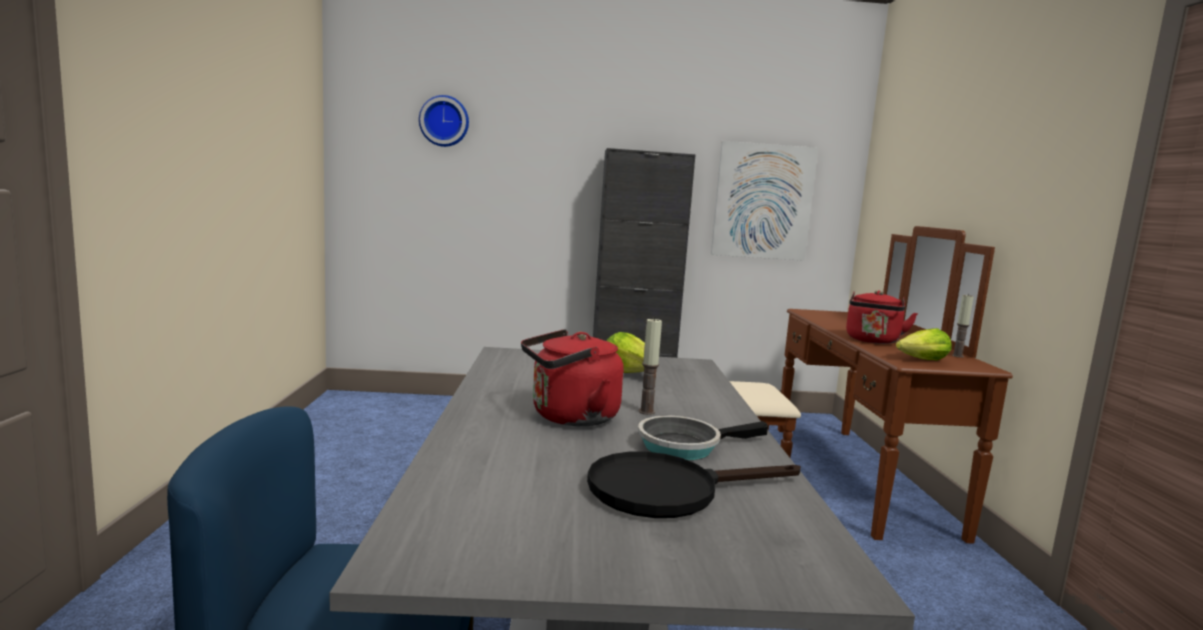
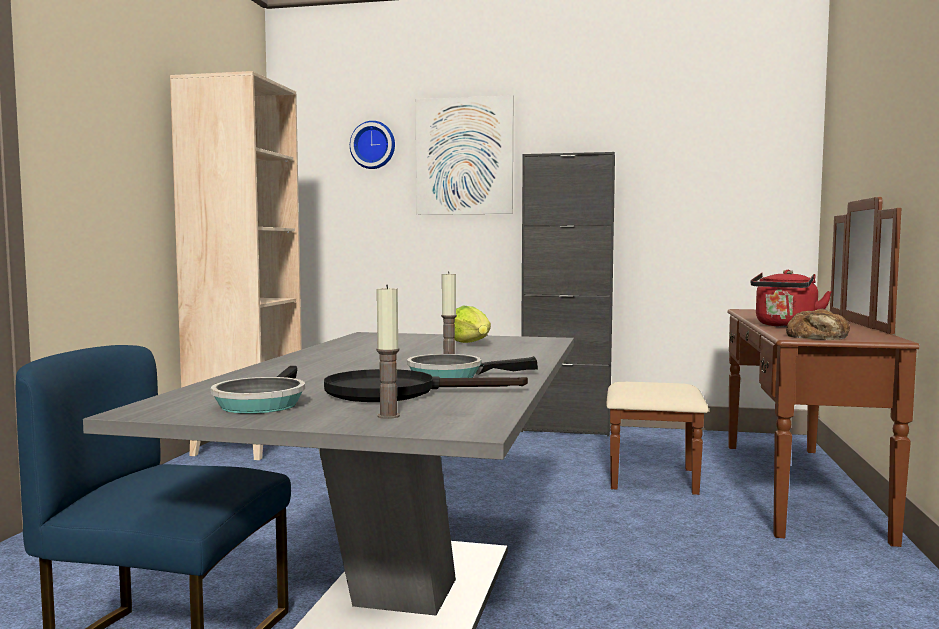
camera: 15 degrees right, 5 degrees down
red kettle [521,329,624,426] -> none
picture [711,141,818,261] -> picture moved to [416,95,513,215]
lettuce [896,328,952,360] -> bread [786,309,850,340]
candle [952,294,974,358] -> candle moved to [376,285,400,419]
none -> beige bookcase [170,71,302,460]
none -> frying pan [211,366,305,414]

